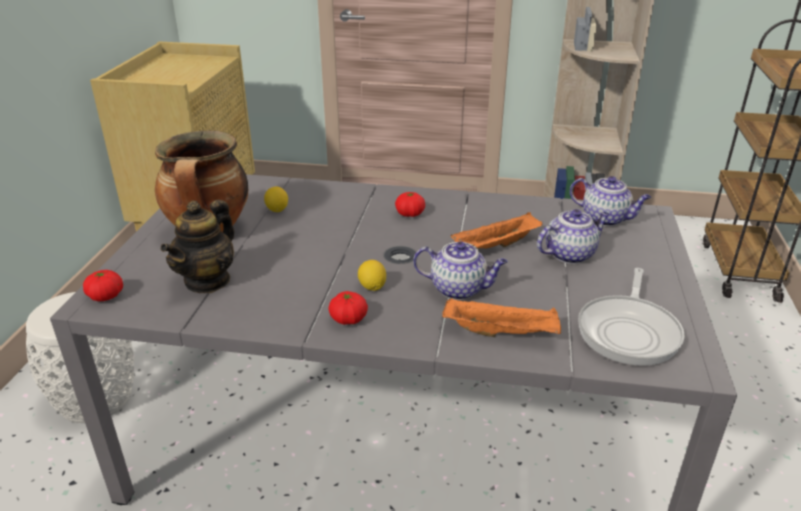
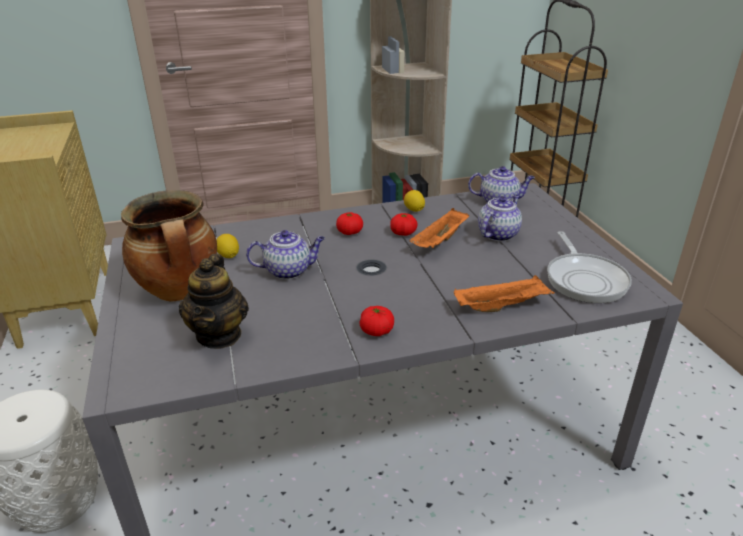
camera: 25 degrees left, 0 degrees up
tomato [83,270,123,301] -> tomato moved to [390,213,417,236]
lemon [358,260,386,291] -> lemon moved to [404,190,425,212]
teapot [413,241,508,300] -> teapot moved to [246,230,325,279]

